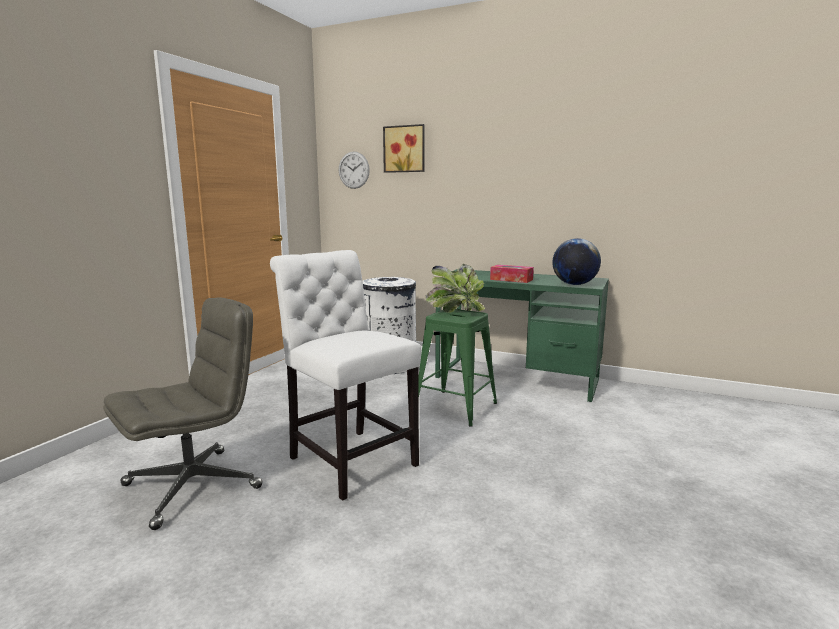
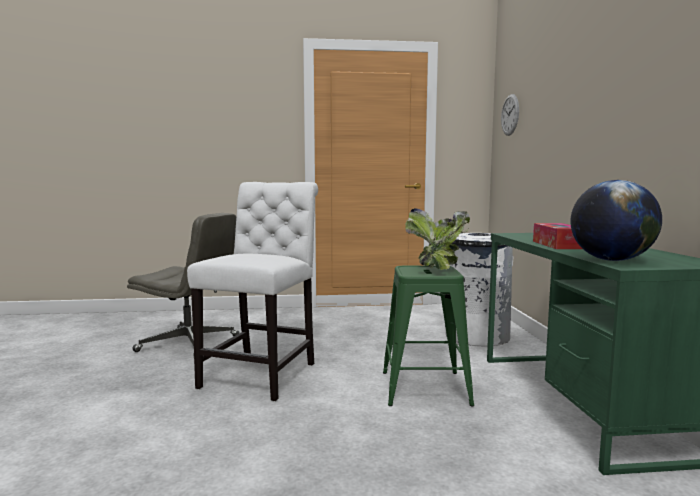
camera: 60 degrees right, 5 degrees down
picture [383,124,425,173] -> none

